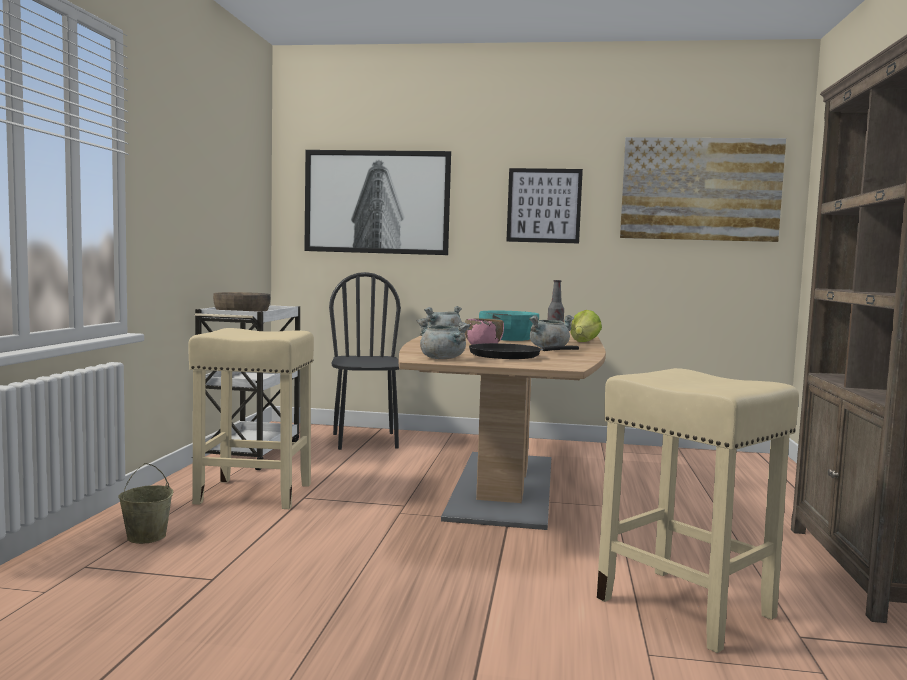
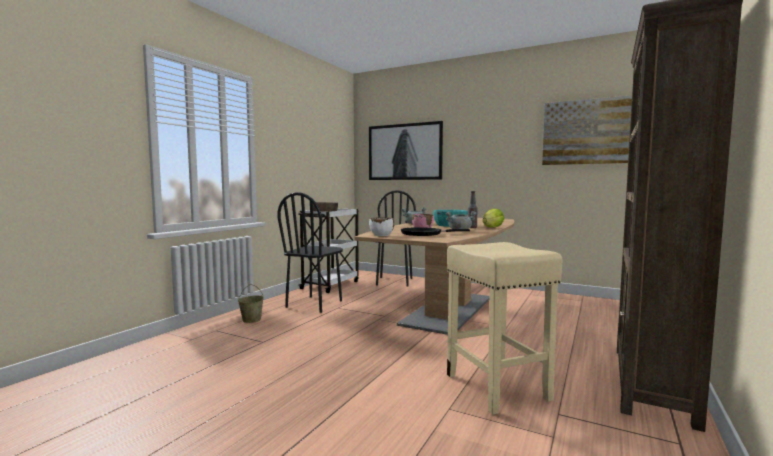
camera: 20 degrees right, 0 degrees up
beige stool [189,328,314,509] -> black chair [277,192,343,313]
grey cooking pot [416,318,470,359] -> white bowl [369,217,394,236]
picture [507,168,583,243] -> none

